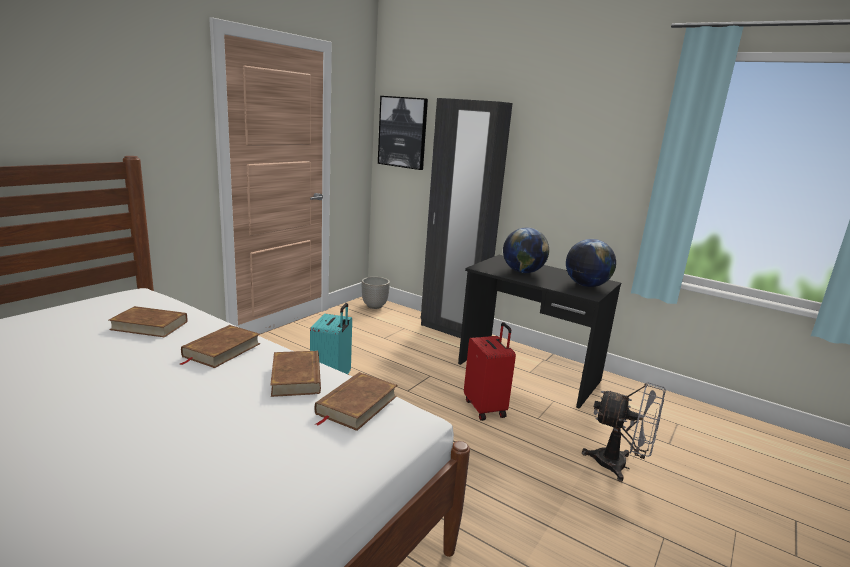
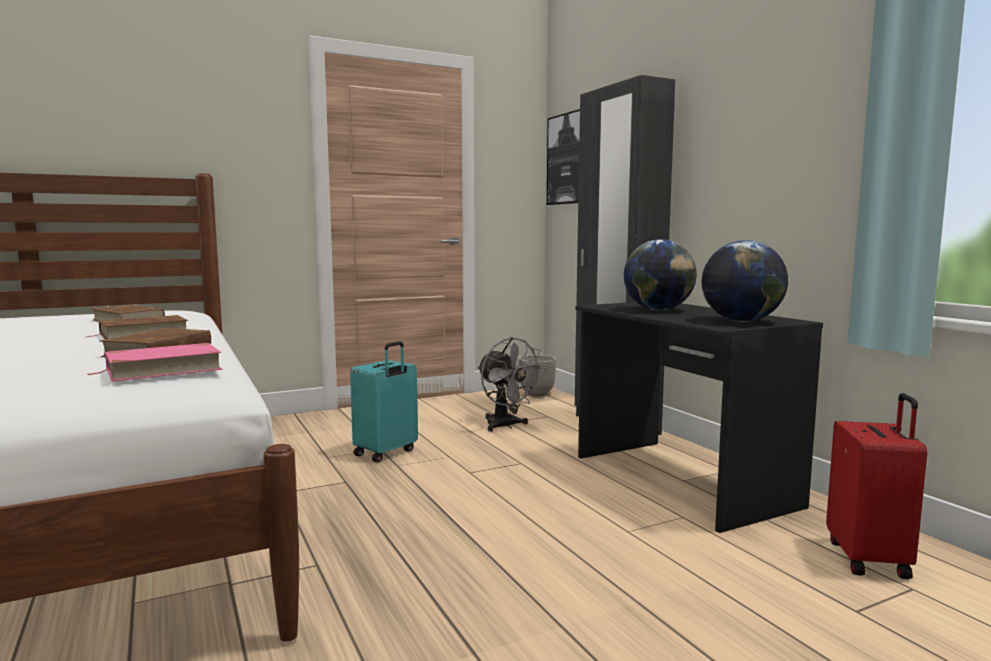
camera: 30 degrees right, 10 degrees down
brown book [315,372,398,431] -> pink book [88,343,222,382]
red suitcase [464,322,516,421] -> red suitcase moved to [826,393,927,579]
grey fan [582,381,666,482] -> grey fan moved to [477,337,546,431]

